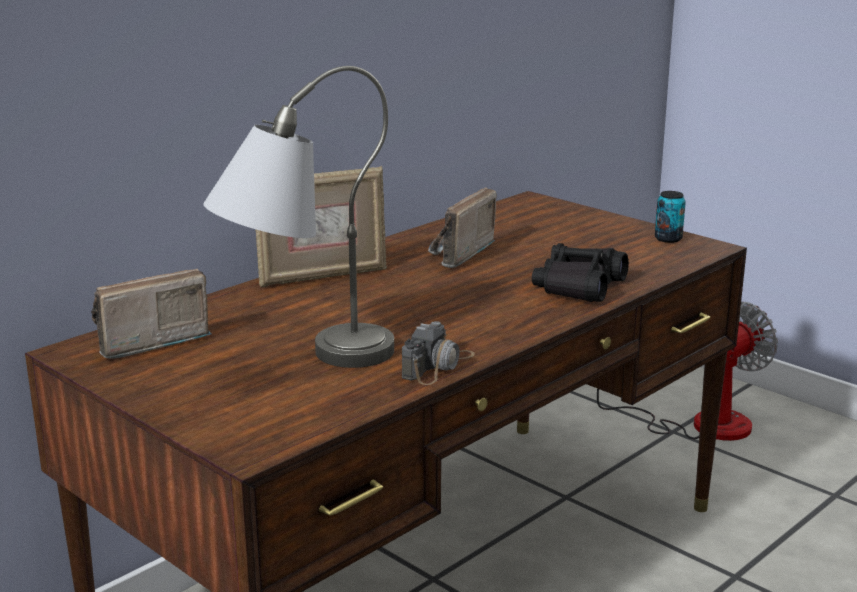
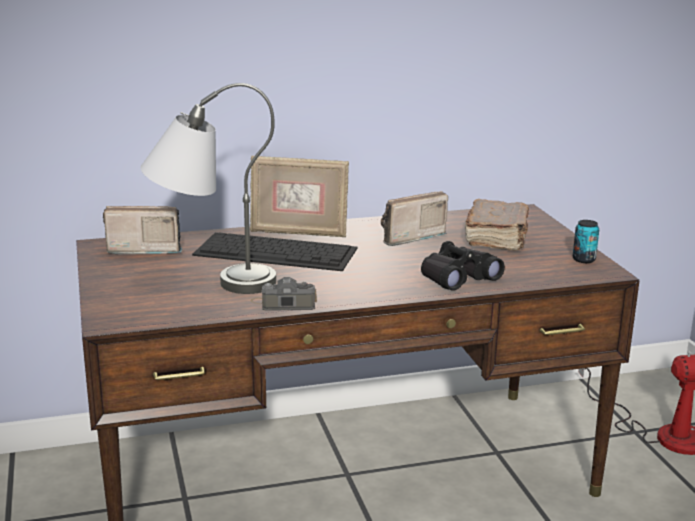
camera: 30 degrees right, 0 degrees up
camera [402,321,475,385] -> camera turned 150 degrees counterclockwise [251,277,317,311]
none -> keyboard [192,232,358,271]
none -> brown book [465,199,529,251]

